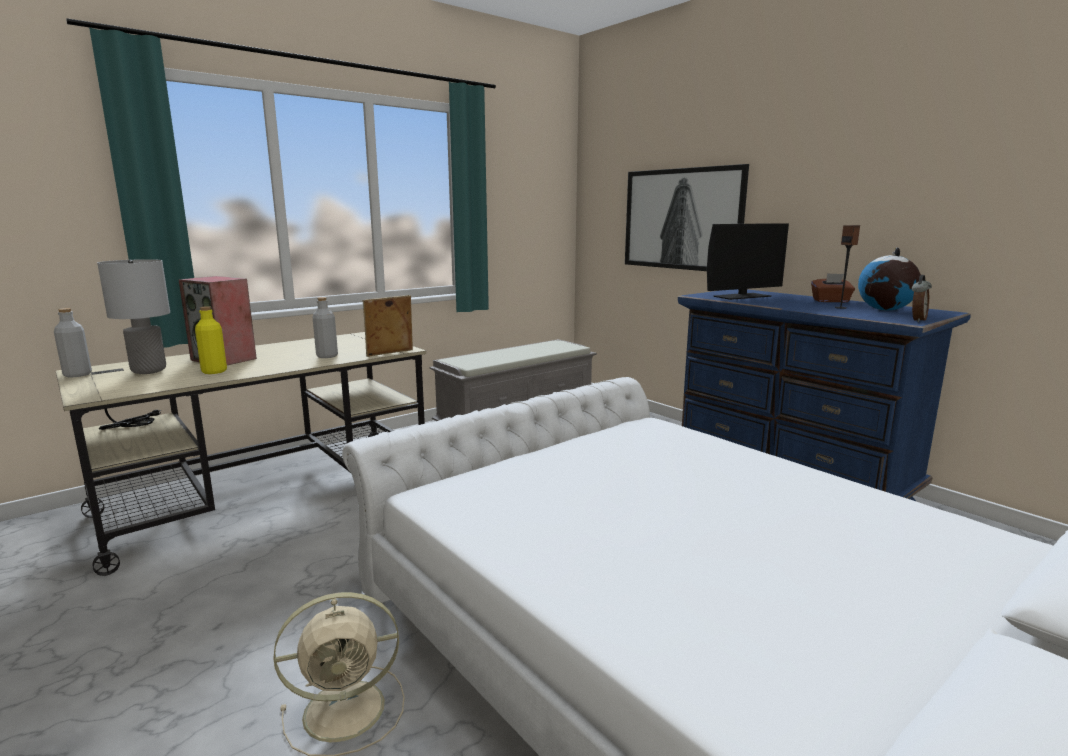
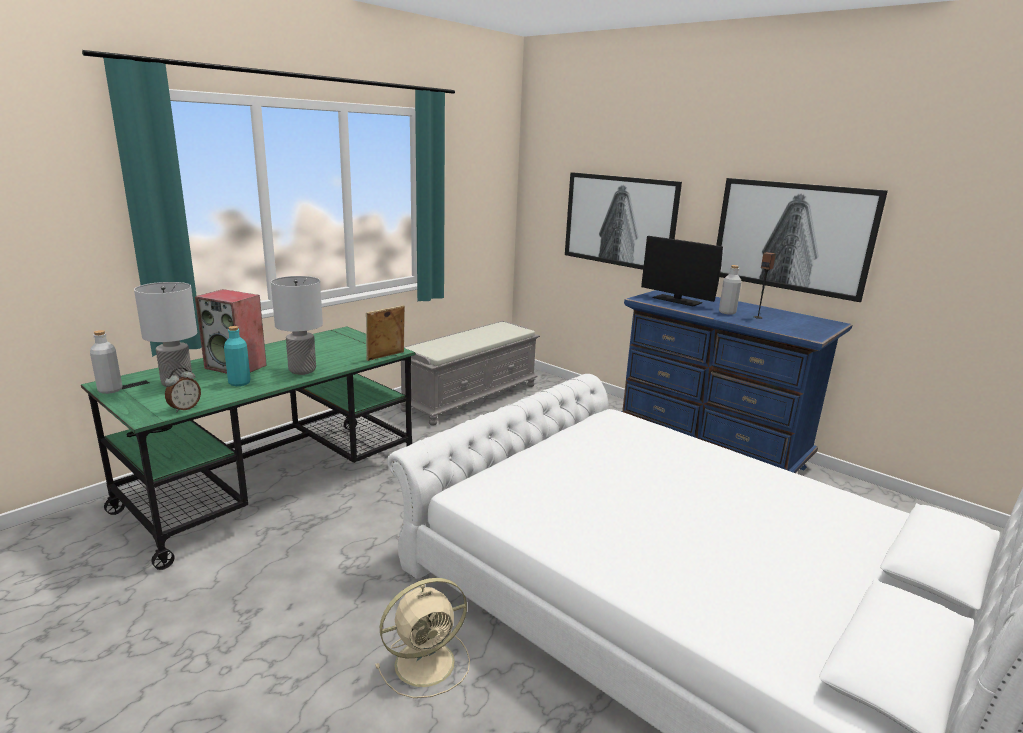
camera: 10 degrees left, 5 degrees up
beige desk [56,332,426,576] -> green desk [81,327,415,570]
yellow bottle [195,306,227,374] -> turquoise bottle [224,326,251,386]
grey bottle [312,297,338,358] -> grey bottle moved to [719,265,741,315]
monitor [707,223,789,300] -> monitor turned 75 degrees clockwise [641,236,723,306]
brown tissue box [811,273,855,302] -> none
globe [858,247,921,311] -> none
alarm clock [912,275,932,322] -> alarm clock moved to [165,367,201,412]
none -> grey table lamp [271,276,323,375]
none -> picture [716,178,888,302]

